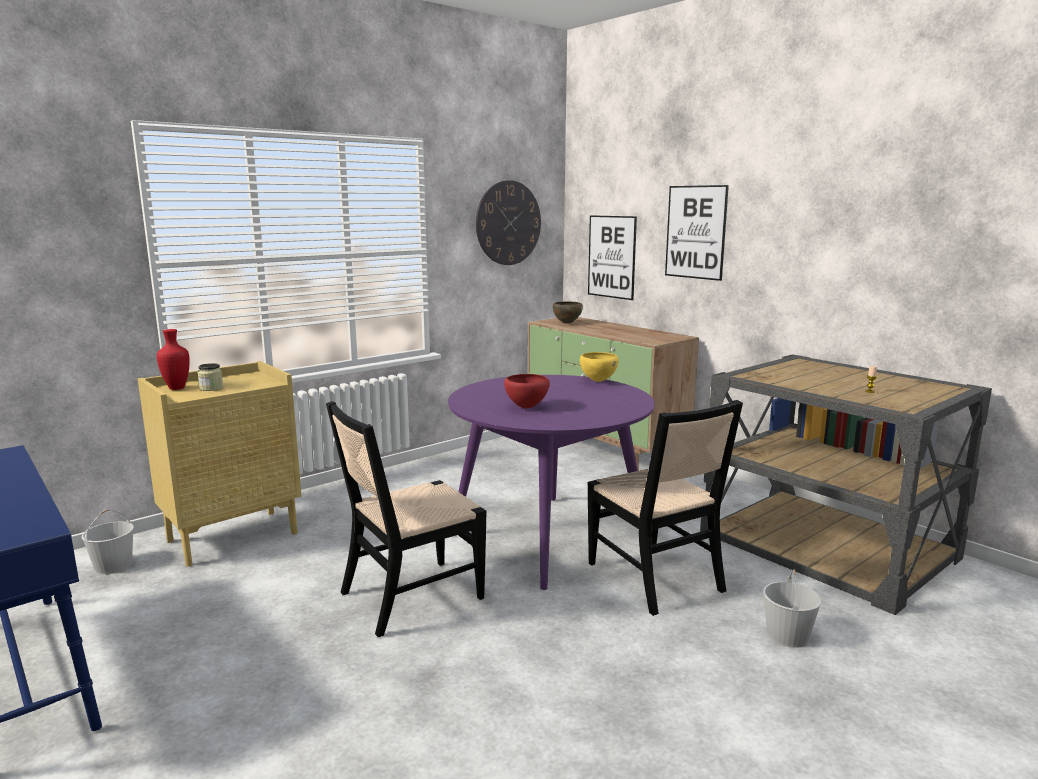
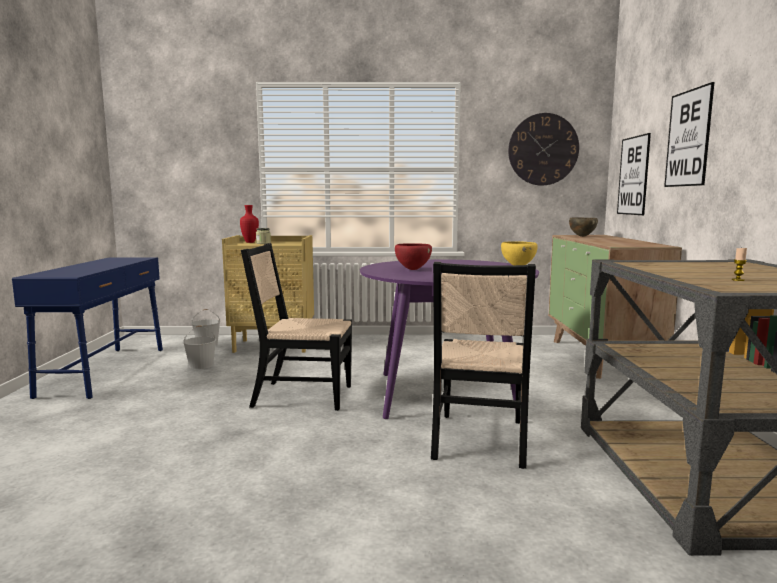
camera: 40 degrees right, 5 degrees down
white bucket [763,569,822,648] -> white bucket moved to [183,325,216,369]

